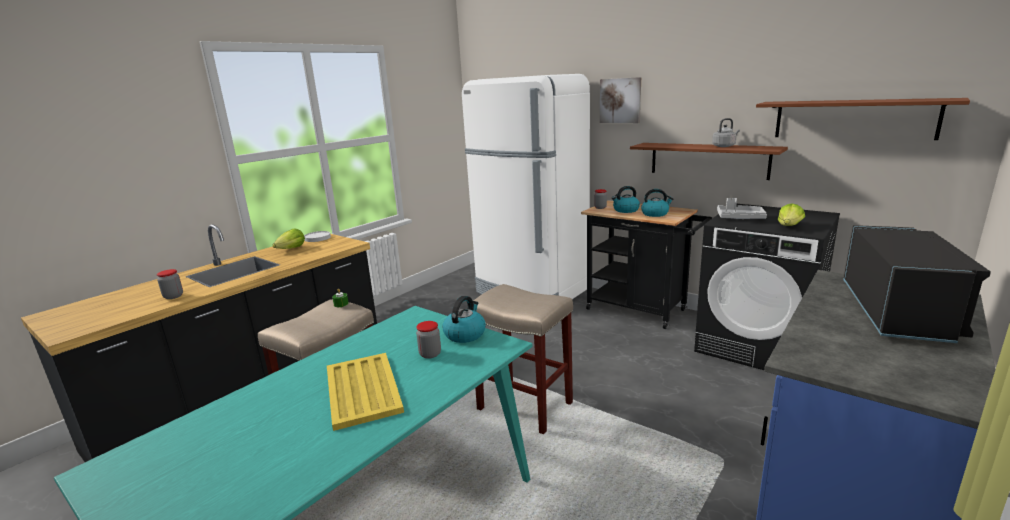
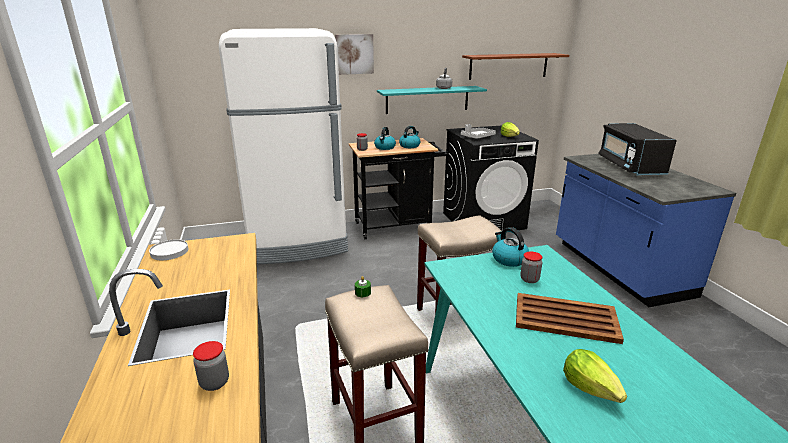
camera: 55 degrees left, 5 degrees up
lettuce [273,228,305,249] -> lettuce moved to [563,349,627,403]
yellow tray [327,353,404,431] -> brown tray [516,293,624,344]
brown shelf [630,143,788,180] -> turquoise shelf [377,86,487,114]
black microwave [843,225,991,343] -> black microwave turned 150 degrees counterclockwise [598,123,677,176]

